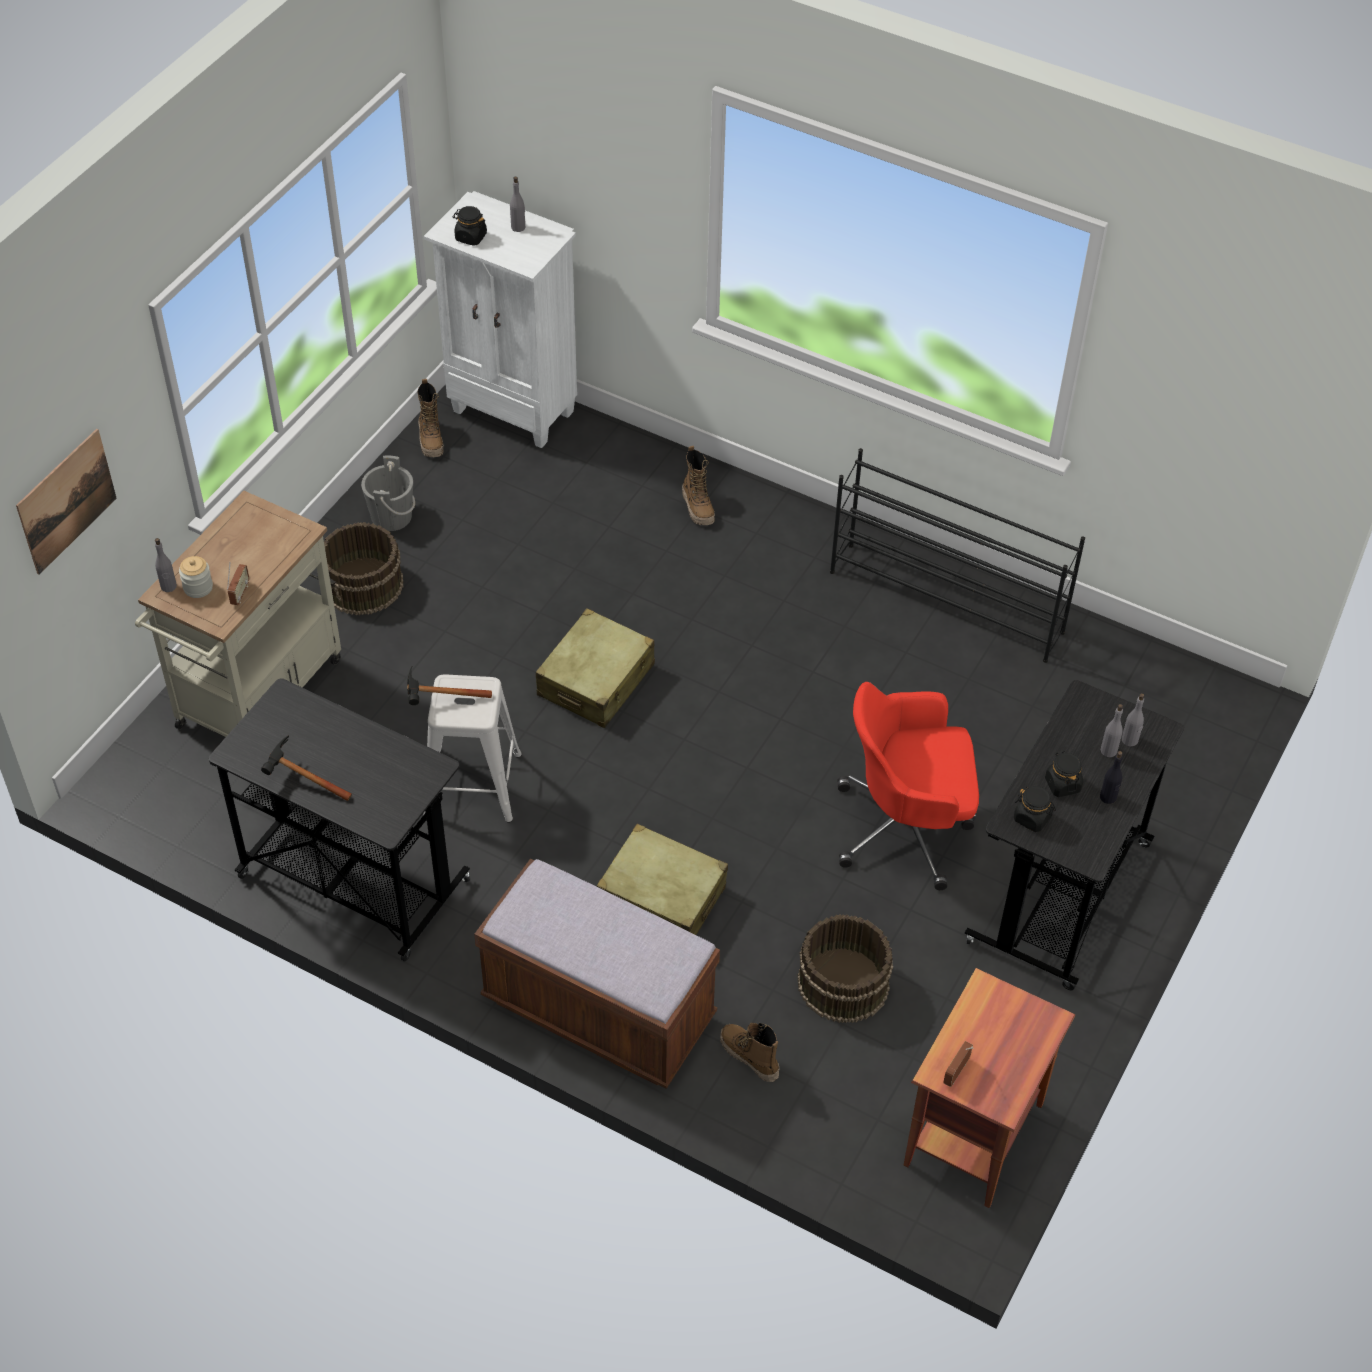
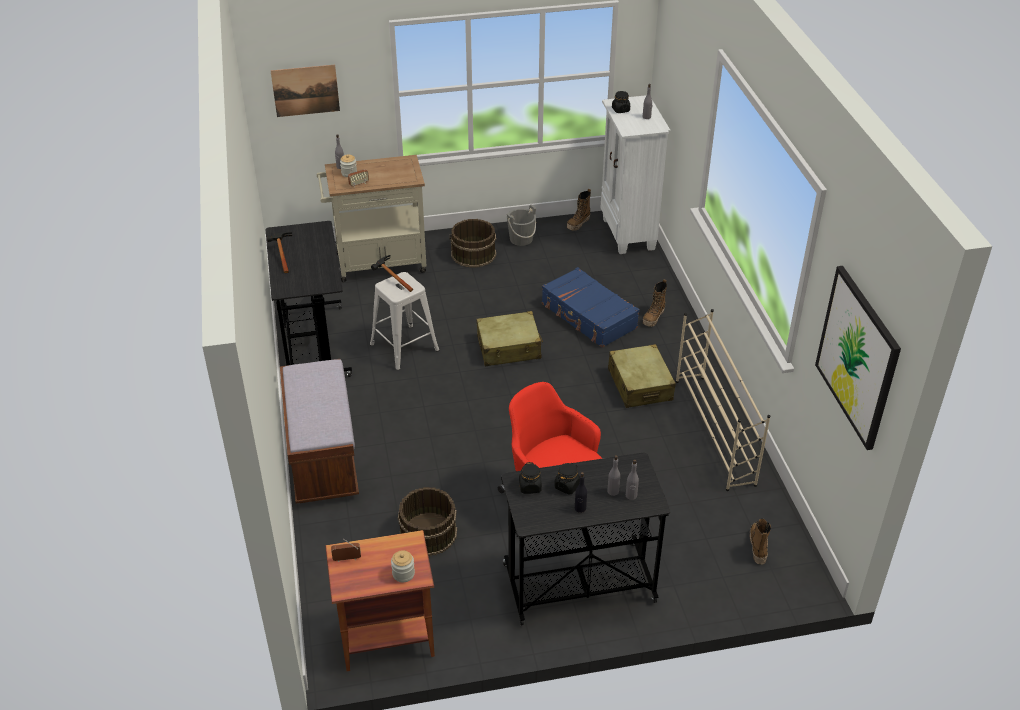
camera: 50 degrees right, 10 degrees down
beige suitcase [597,823,728,935] -> beige suitcase moved to [608,344,676,408]
boot [720,1023,780,1082] -> boot moved to [750,519,771,565]
black shoe rack [830,448,1085,663] -> beige shoe rack [676,309,770,491]
none -> jar [391,550,415,583]
none -> blue suitcase [542,267,640,348]
none -> picture [815,266,901,450]

